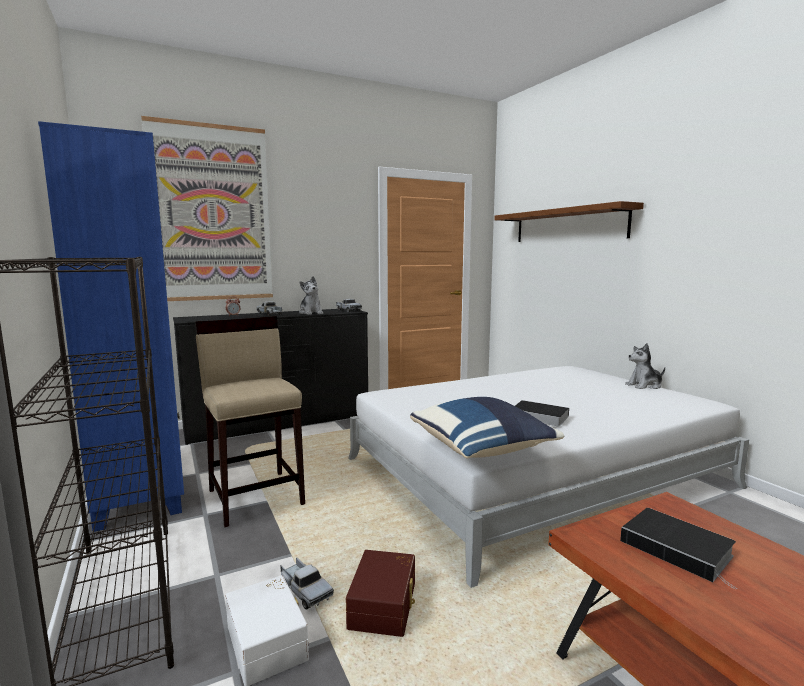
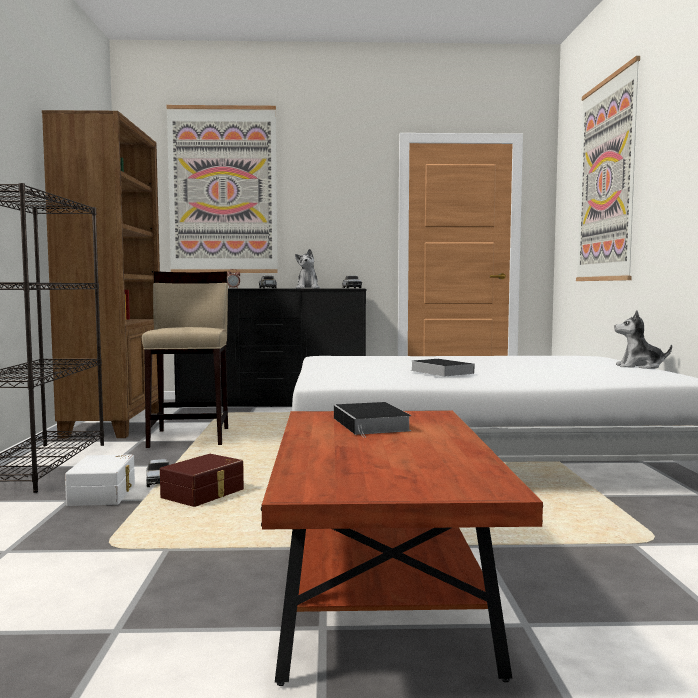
camera: 25 degrees right, 5 degrees down
blue bookcase [38,121,184,532] -> brown bookcase [42,110,160,439]
blue pillow [410,397,564,459] -> none
brown shelf [494,201,644,242] -> picture [576,56,640,281]

